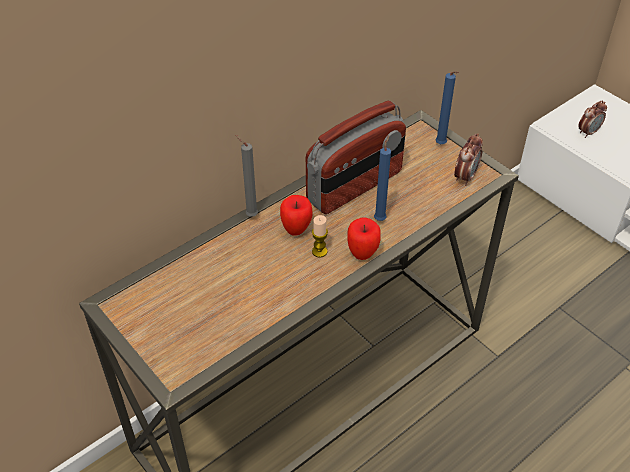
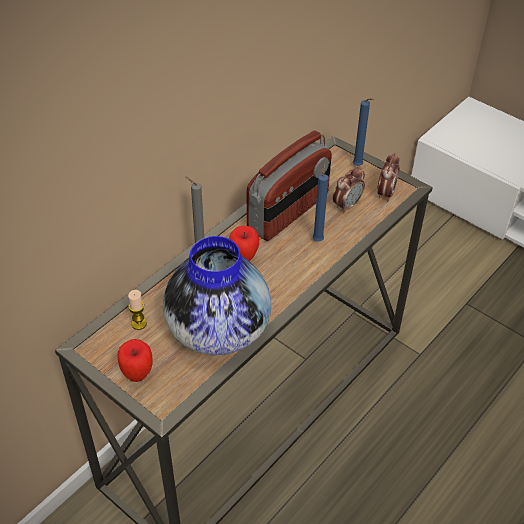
camera: 10 degrees left, 0 degrees up
candle [312,215,328,257] -> candle moved to [128,290,147,330]
apple [347,218,381,260] -> apple moved to [118,339,153,382]
alarm clock [578,101,607,138] -> alarm clock moved to [333,167,365,214]
none -> vase [163,236,271,355]

